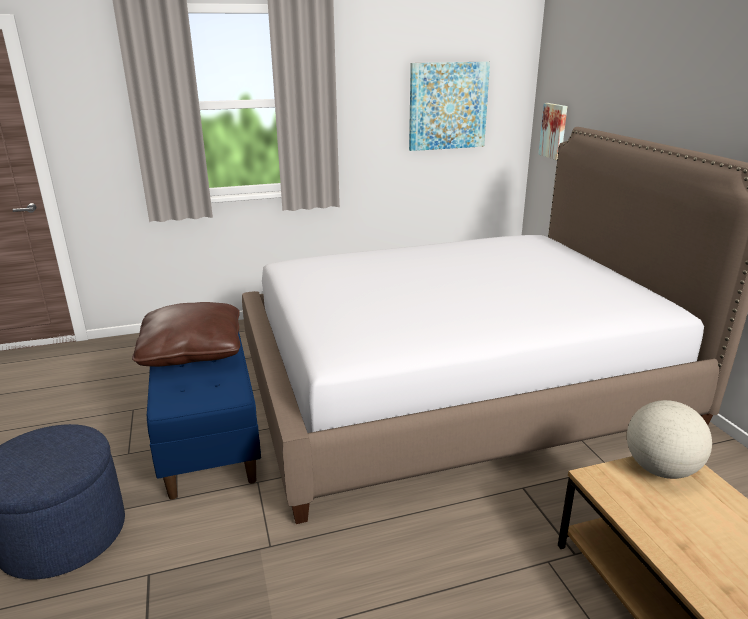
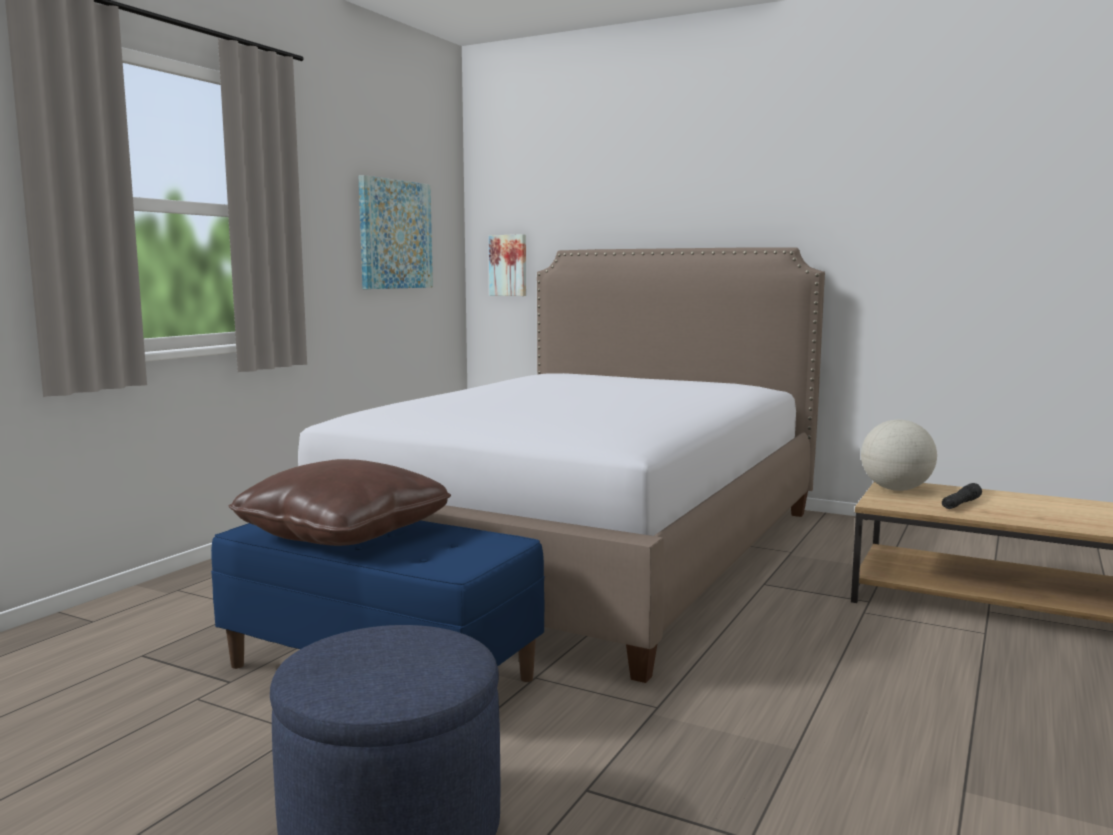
camera: 45 degrees left, 15 degrees down
none -> black flashlight [942,483,982,509]

